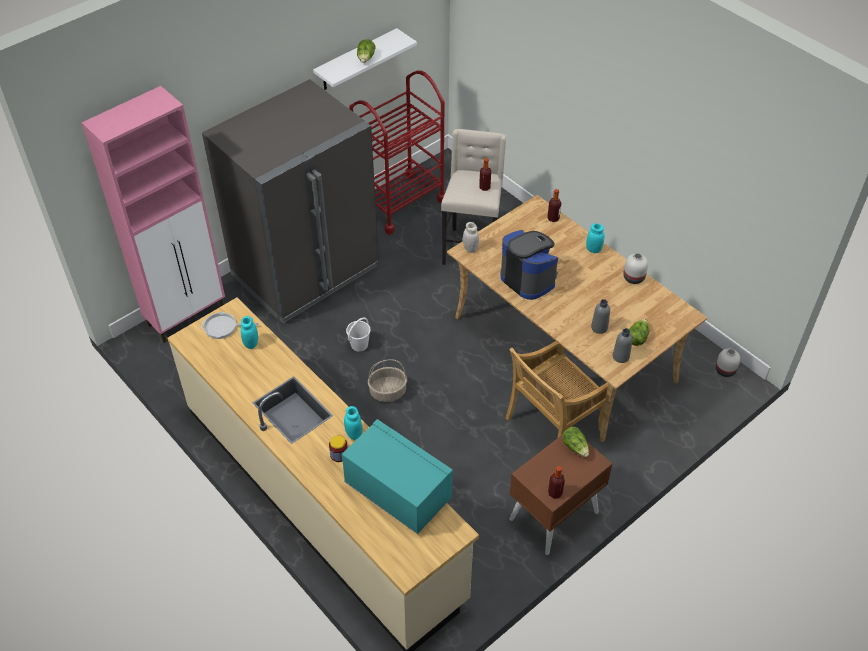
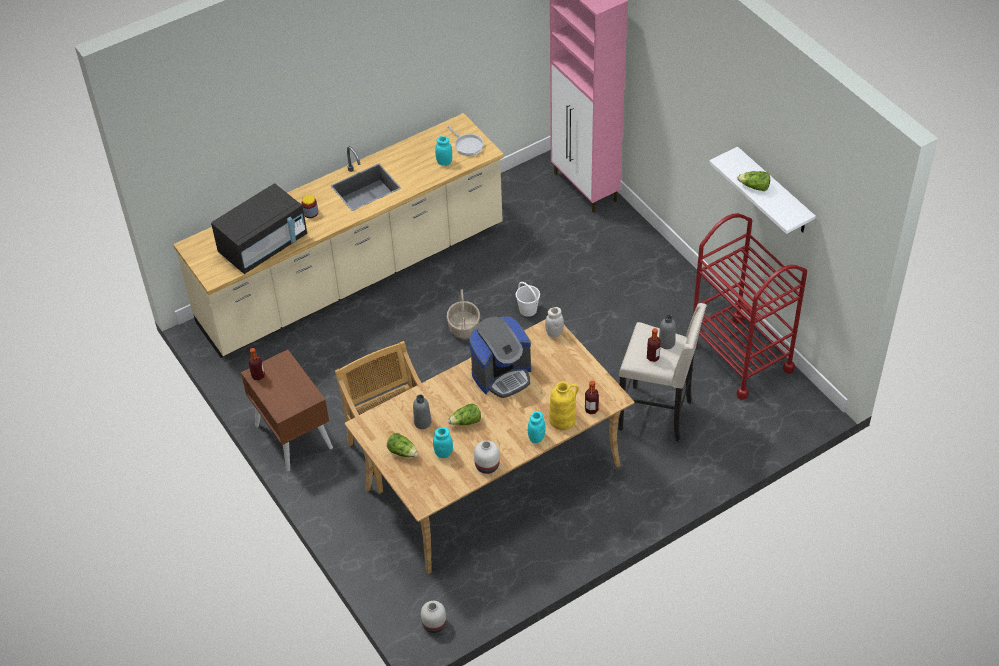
camera: 100 degrees right, 0 degrees up
frying pan [201,312,259,339] -> frying pan turned 135 degrees clockwise [447,126,483,156]
grey fridge [202,79,379,323] -> none
turquoise microwave [342,419,453,534] -> black microwave [211,183,307,274]
turquoise jar [344,406,362,440] -> turquoise jar moved to [433,428,453,458]
lettuce [562,426,589,457] -> lettuce moved to [448,404,481,425]
grey bottle [613,328,633,363] -> grey bottle moved to [659,315,676,349]
none -> yellow vase [549,381,579,430]

